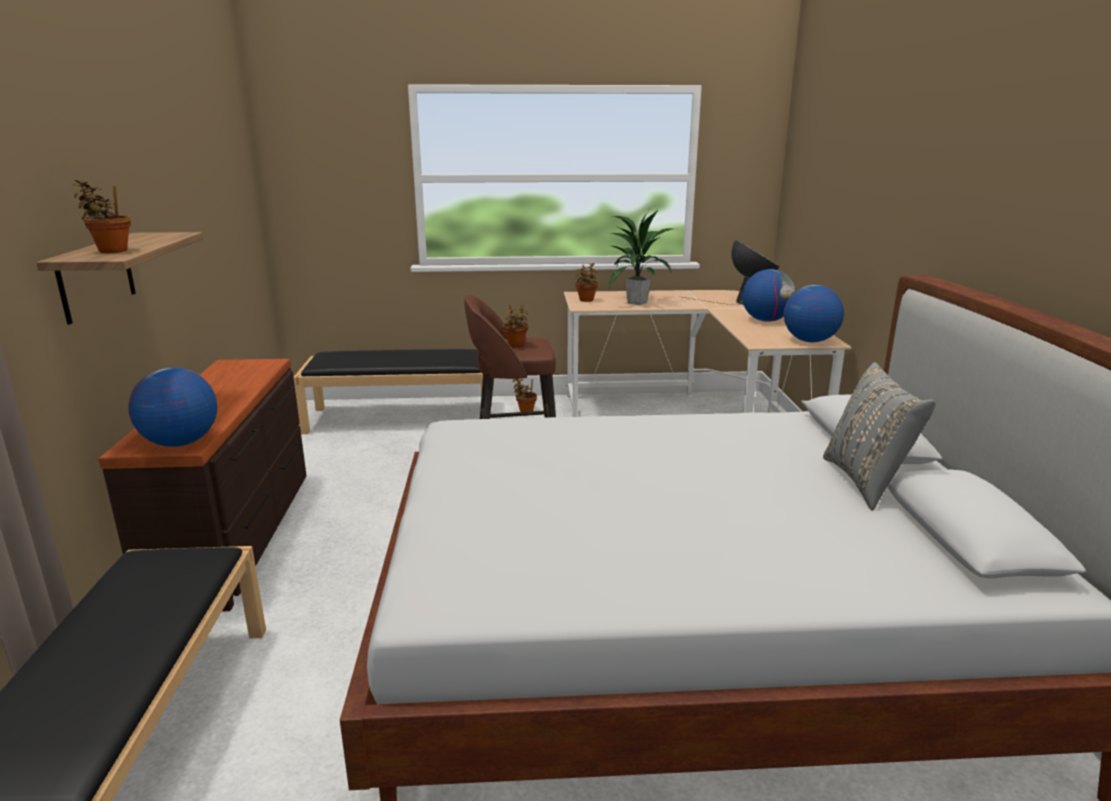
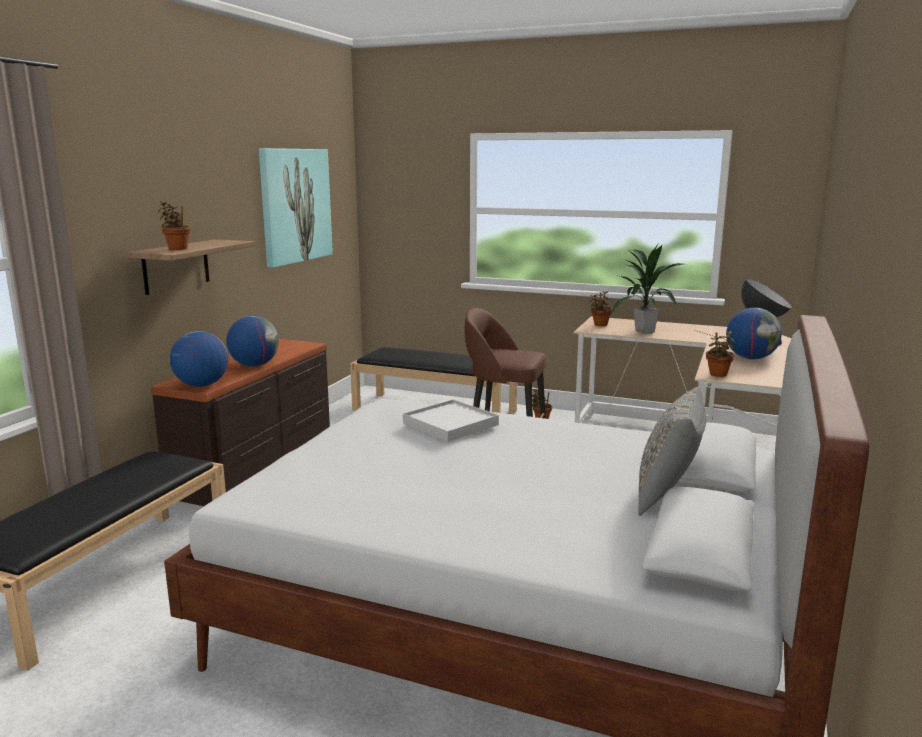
camera: 25 degrees right, 5 degrees down
potted plant [503,303,528,347] -> potted plant moved to [706,331,735,377]
globe [784,285,844,342] -> globe moved to [226,316,279,367]
none -> picture [259,148,333,268]
none -> white tray [403,399,499,442]

